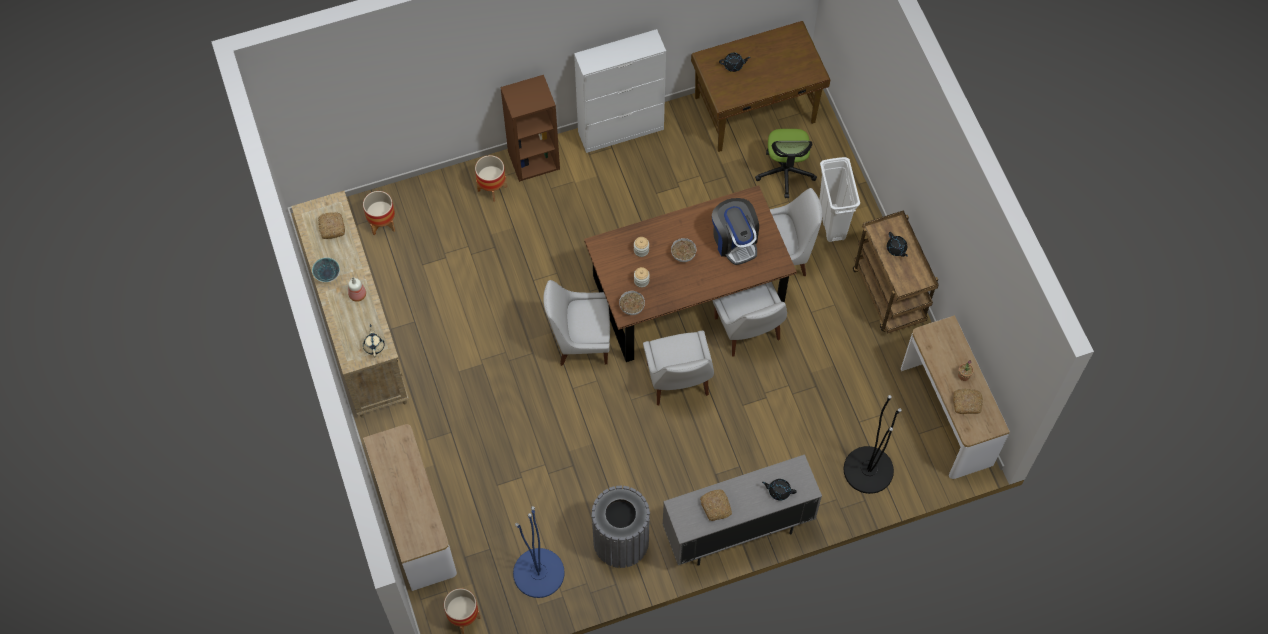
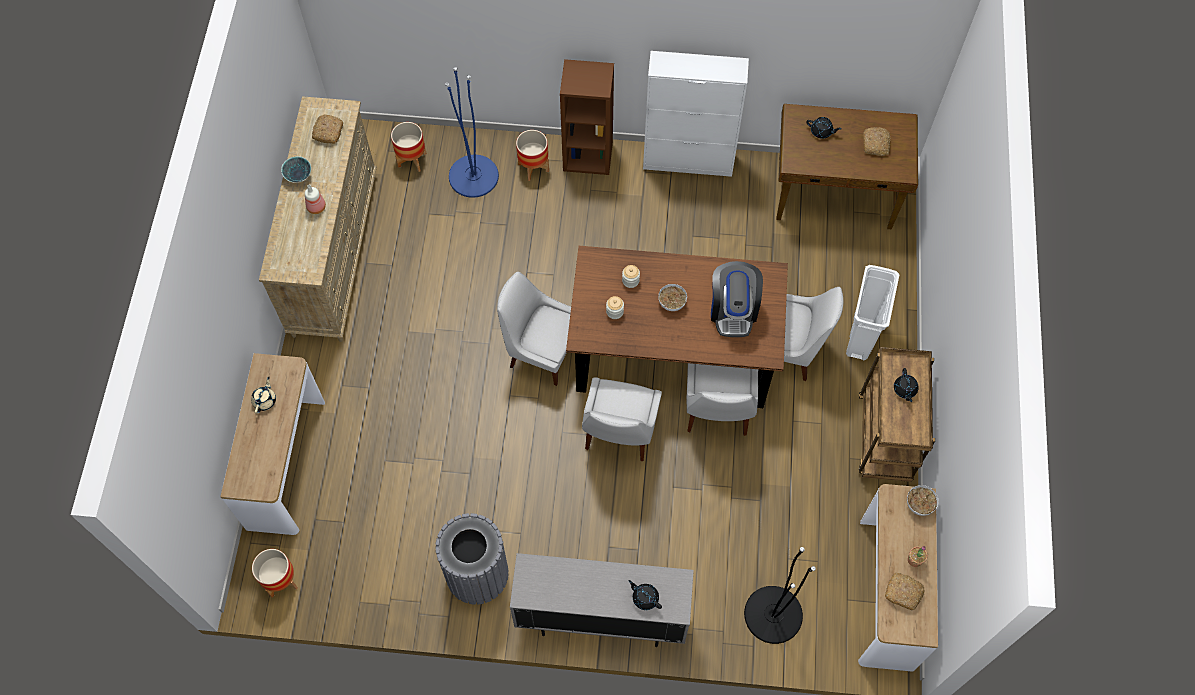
camera: 25 degrees right, 0 degrees up
beige teapot [363,324,385,357] -> beige teapot moved to [251,377,276,414]
blue floor lamp [513,506,565,598] -> blue floor lamp moved to [445,67,499,198]
bowl [619,291,645,315] -> bowl moved to [907,485,939,516]
bread [700,490,732,521] -> bread moved to [863,127,891,156]
office chair [755,129,817,198] -> none

